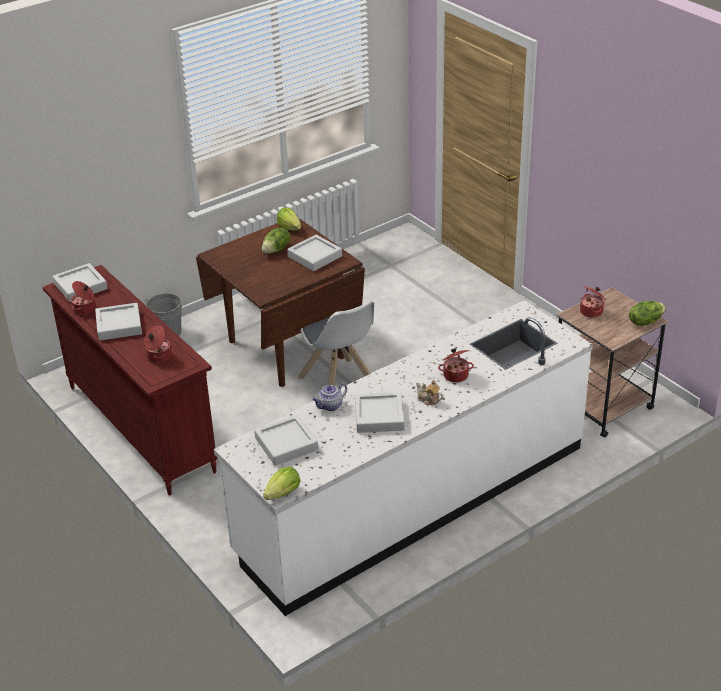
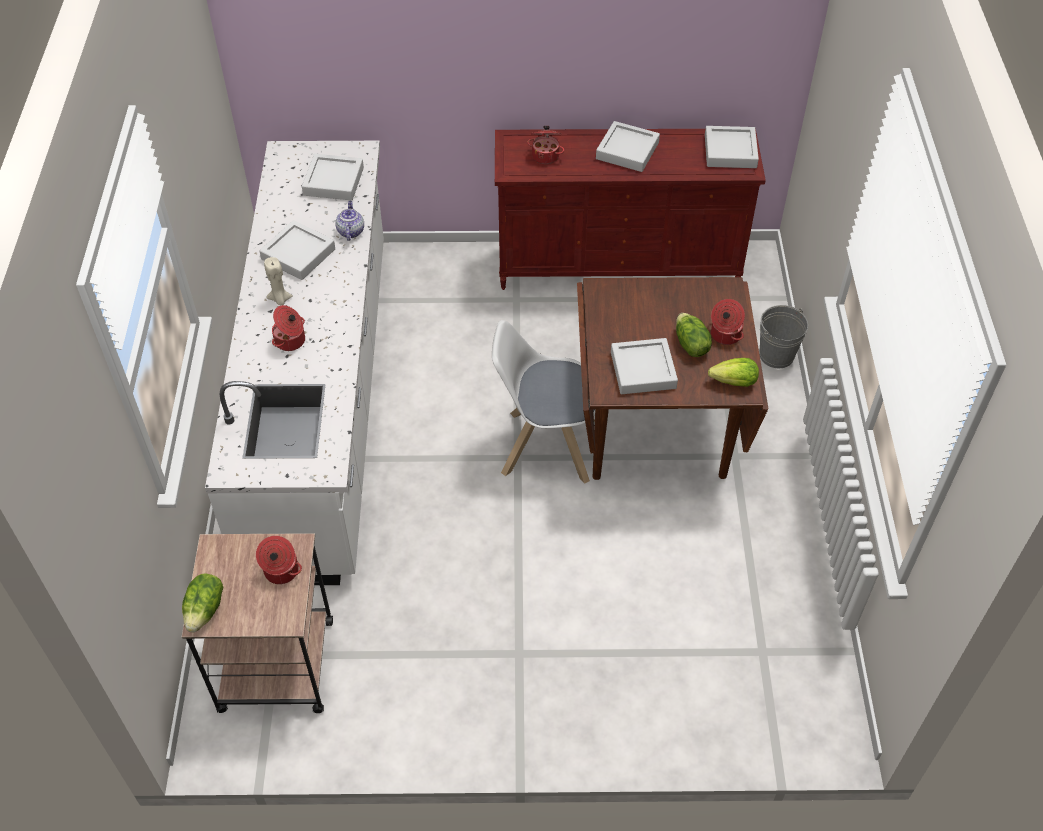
camera: 125 degrees right, 15 degrees up
cooking pot [71,281,96,315] -> cooking pot moved to [711,299,745,345]
lettuce [263,467,300,500] -> none
teapot [416,380,444,405] -> beige candle [264,257,293,305]

